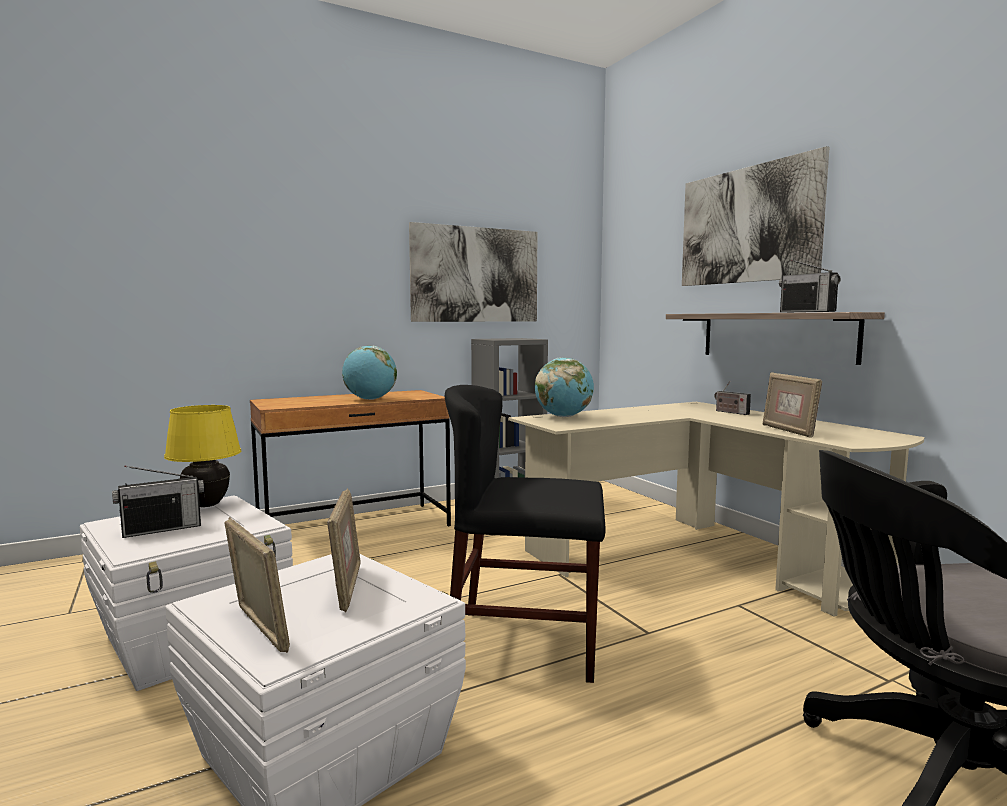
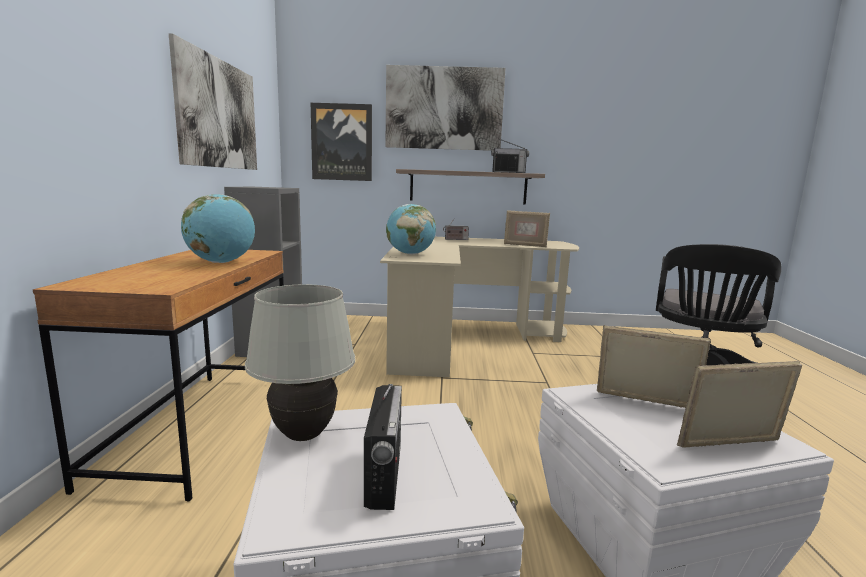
camera: 60 degrees left, 5 degrees up
yellow table lamp [164,405,241,507] -> white table lamp [245,284,355,441]
black chair [445,385,606,683] -> none
none -> picture [311,103,372,181]

